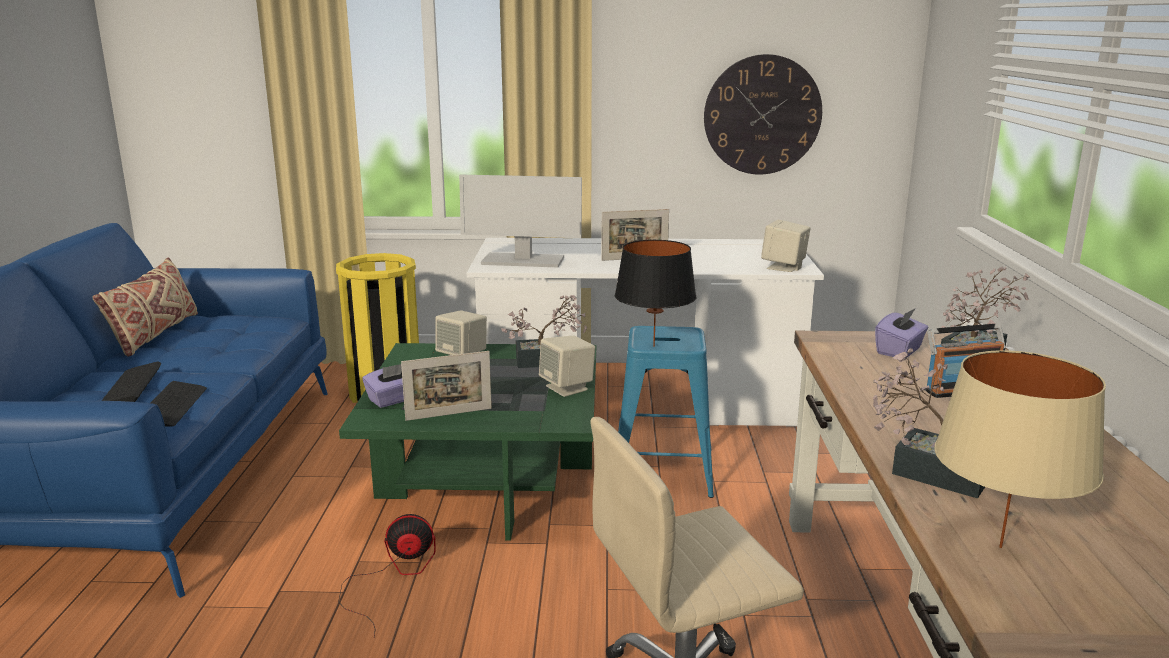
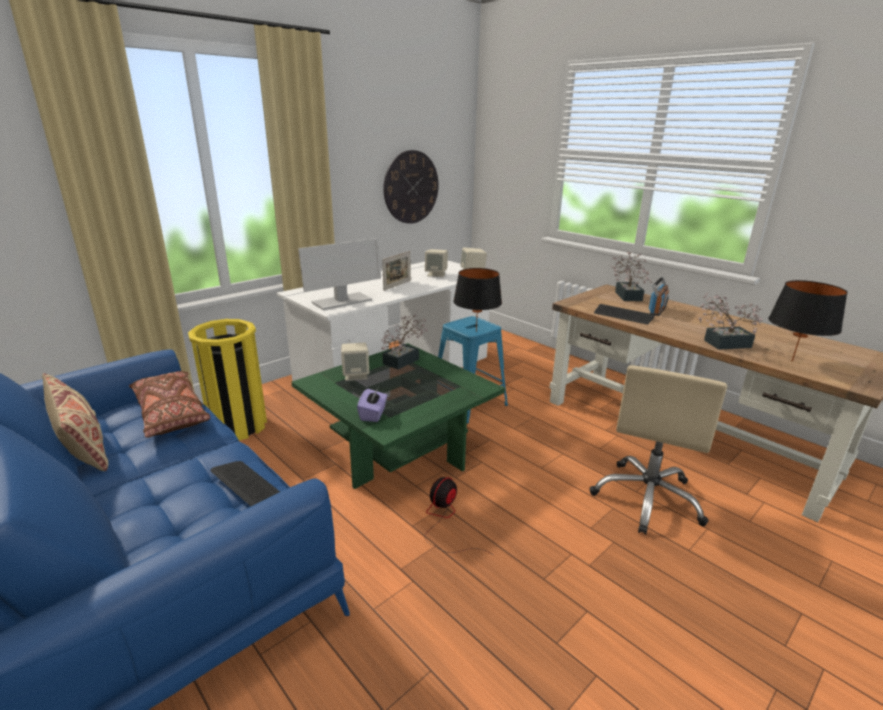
camera: 45 degrees left, 5 degrees up
keyboard [102,362,161,402] -> keyboard moved to [594,304,655,325]
picture frame [401,351,492,421] -> none
beige speaker [539,336,595,397] -> beige speaker moved to [425,249,448,277]
purple tissue box [875,308,928,358] -> none
beige table lamp [934,350,1106,548] -> black table lamp [768,280,848,362]
none -> brown pillow [129,371,210,438]

